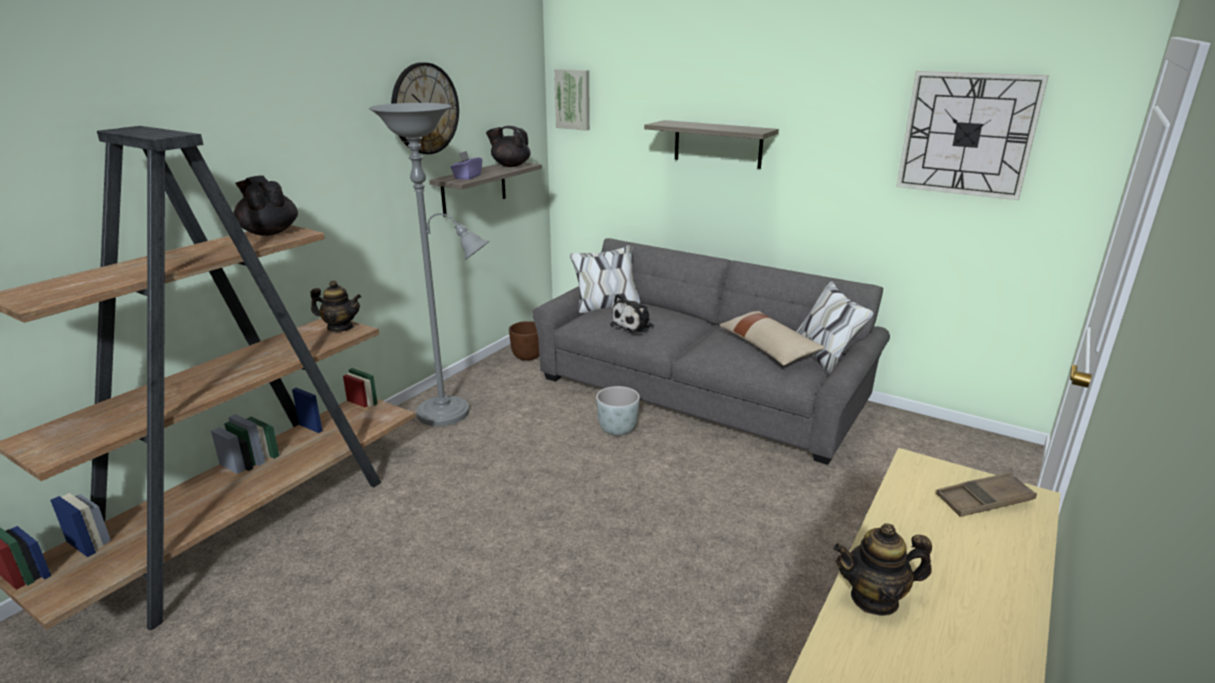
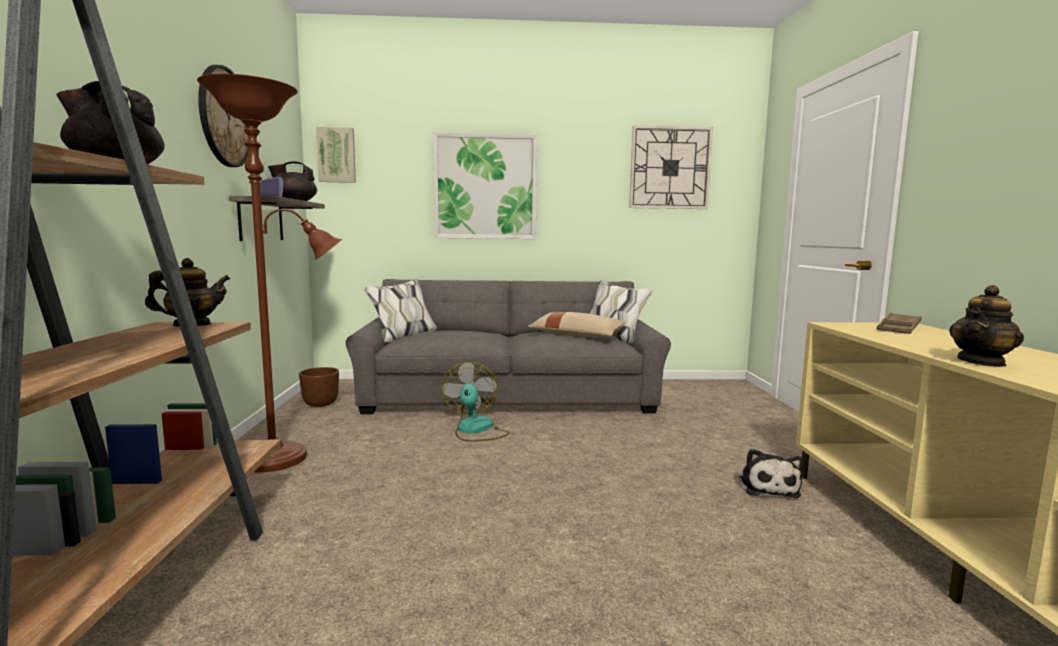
camera: 35 degrees left, 15 degrees down
grey floor lamp [369,103,489,426] -> brown floor lamp [197,74,342,473]
grey planter [596,386,640,436] -> fan [441,362,509,442]
plush toy [610,294,654,333] -> plush toy moved to [739,449,803,498]
shelf [644,120,779,169] -> picture [433,132,537,239]

